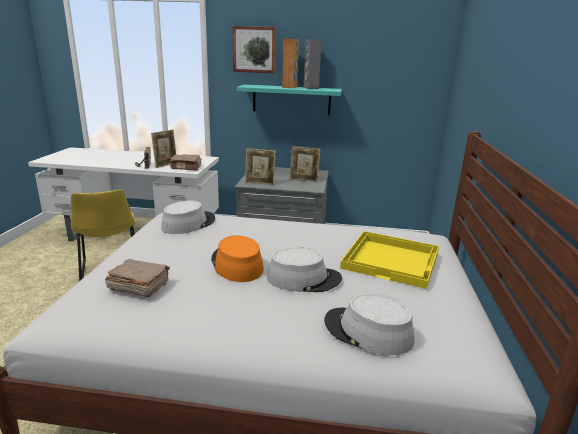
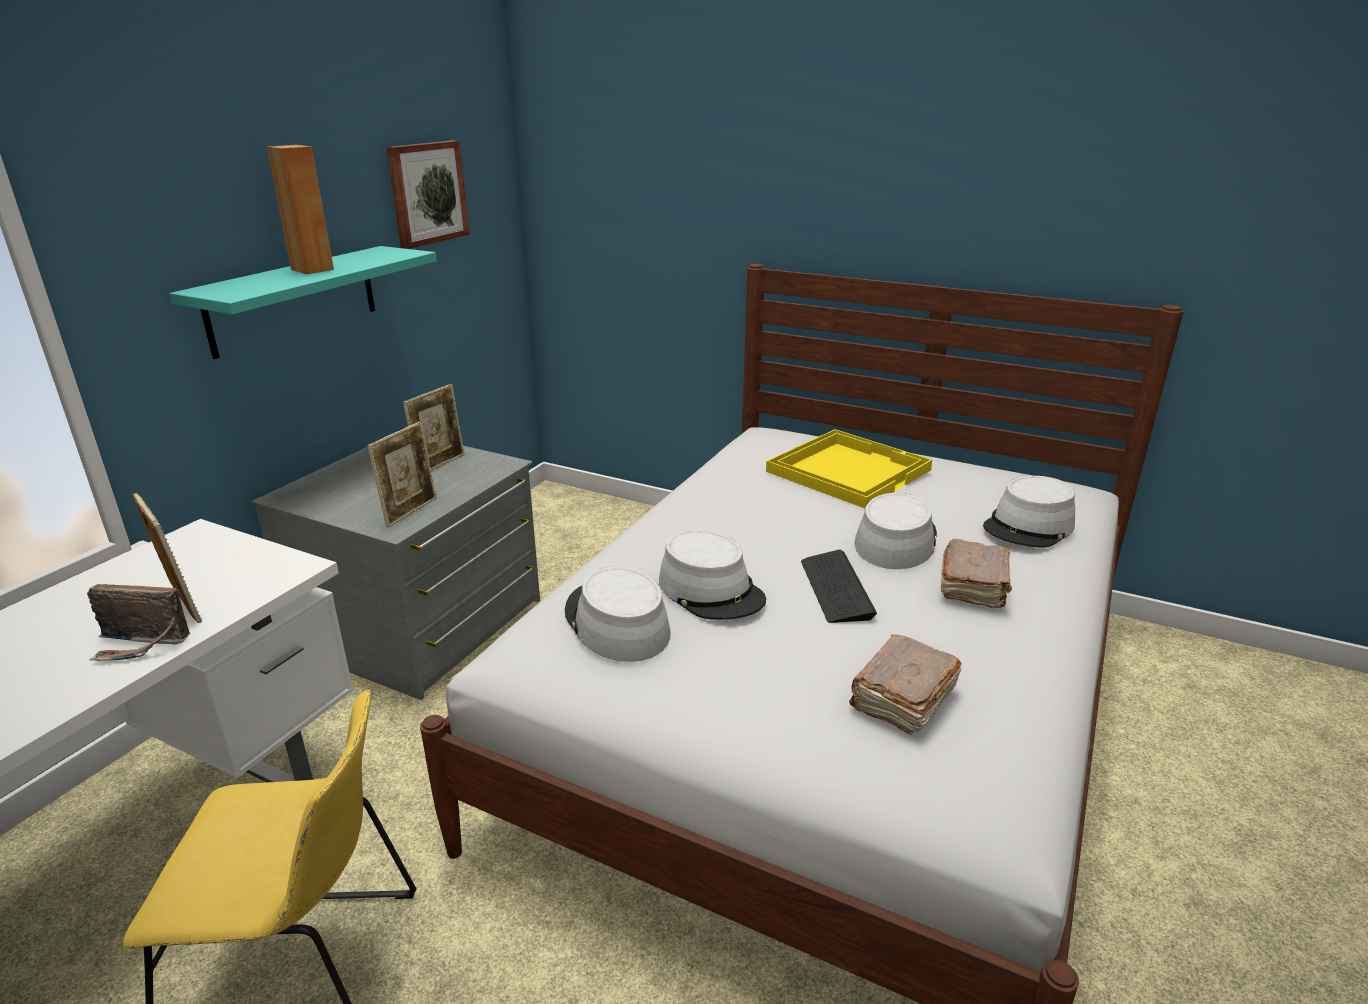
camera: 70 degrees left, 5 degrees up
brown book [169,154,201,171] -> brown book moved to [941,539,1012,608]
orange hat [211,236,264,282] -> keyboard [801,550,877,623]
picture [232,26,276,73] -> picture moved to [387,141,470,249]
grey speaker [304,40,321,89] -> none
none -> grey hat [659,530,766,620]

